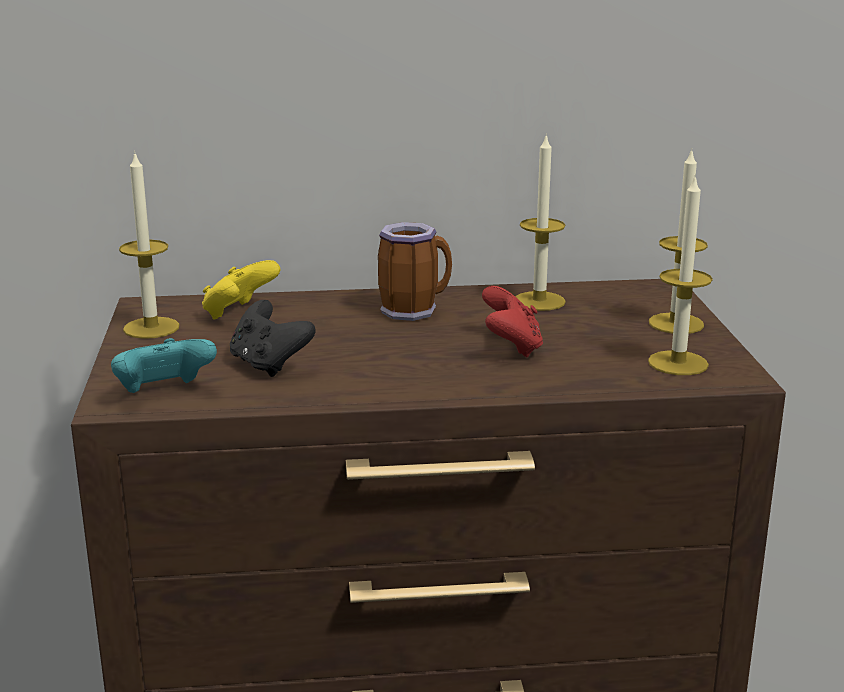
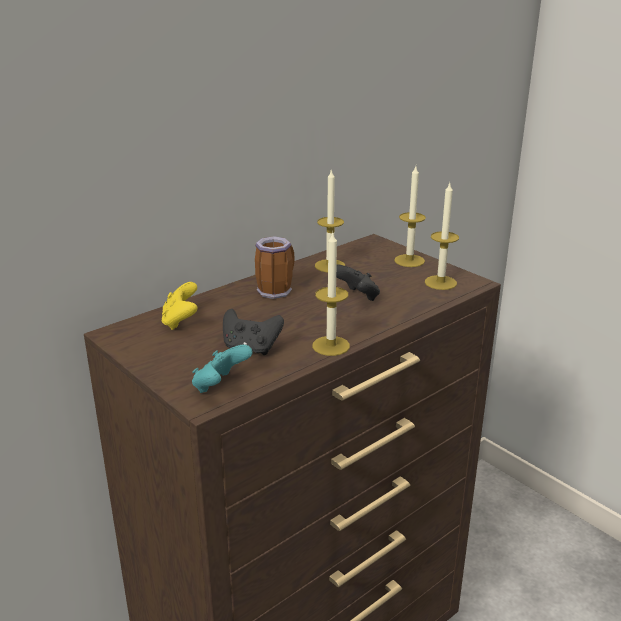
camera: 35 degrees left, 5 degrees up
candle [119,151,179,339] -> candle moved to [312,231,350,356]
red game controller [482,286,543,357] -> black game controller [336,264,380,301]

